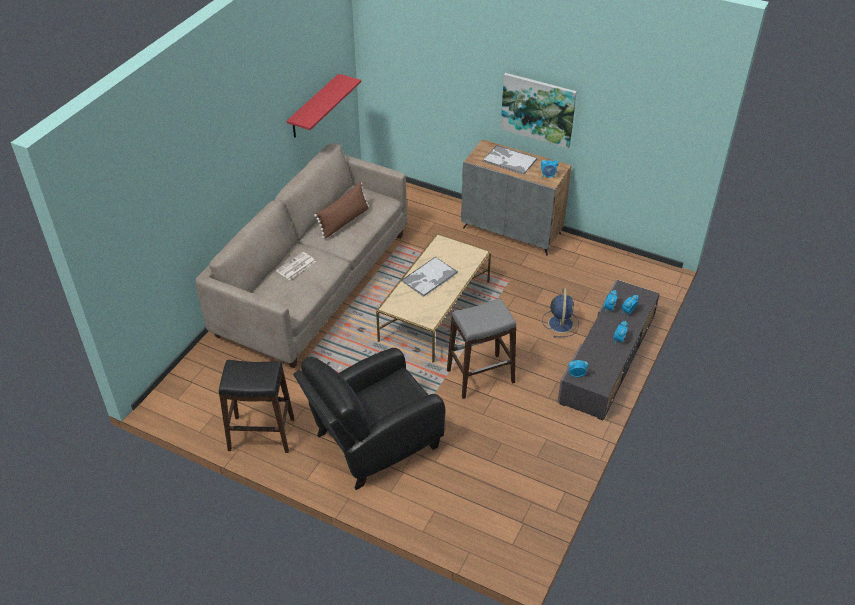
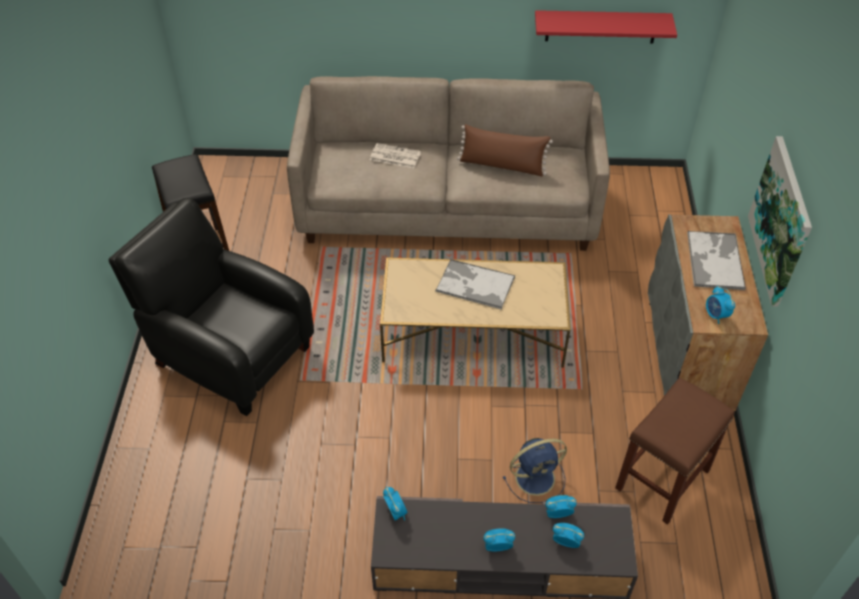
camera: 65 degrees right, 5 degrees up
grey stool [447,298,516,399] -> none
none -> brown stool [615,377,735,525]

